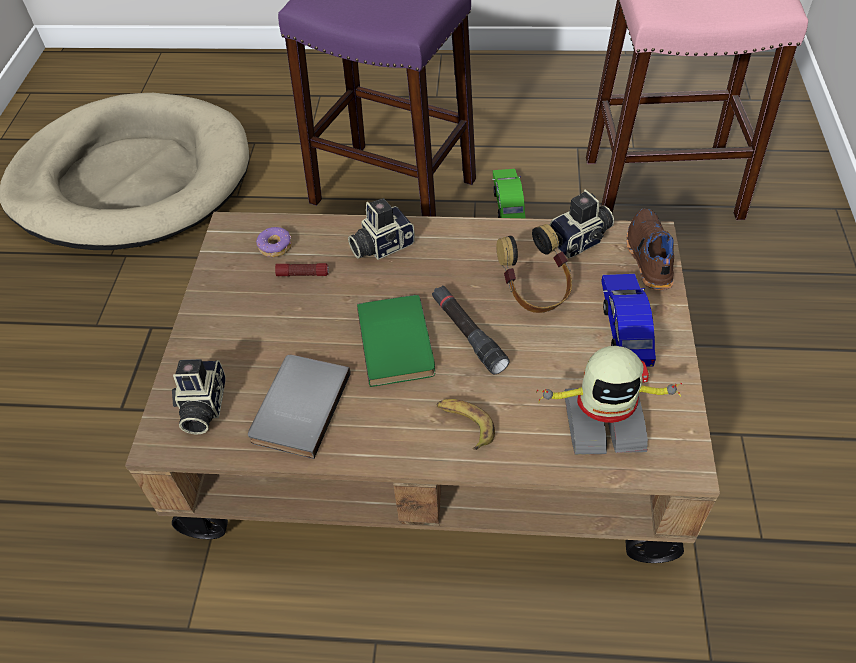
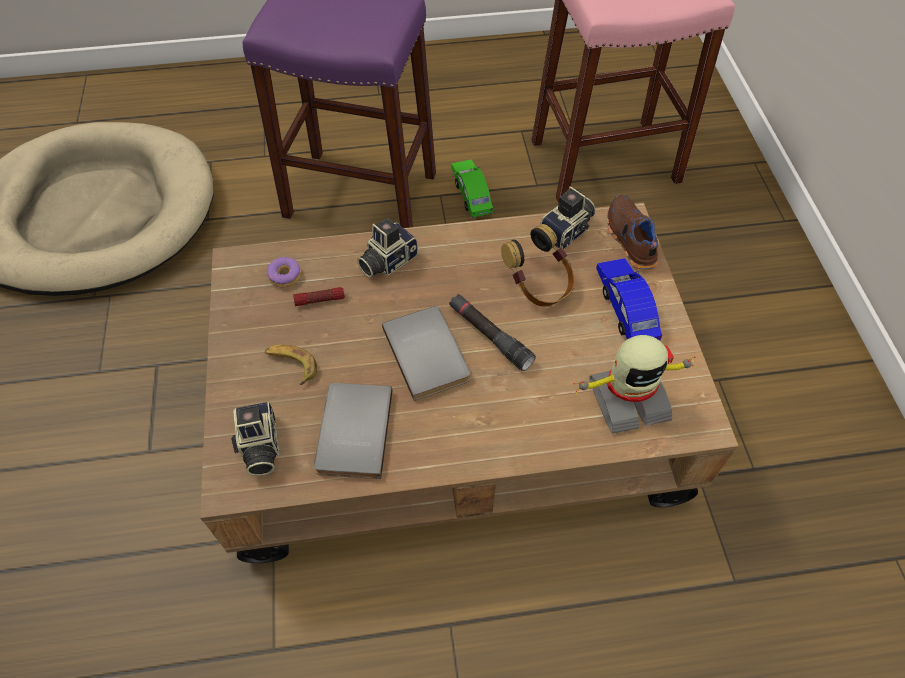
camera: 15 degrees left, 5 degrees up
green book [357,295,435,387] -> grey book [382,306,470,401]
banana [437,399,495,450] -> banana moved to [265,345,317,385]

